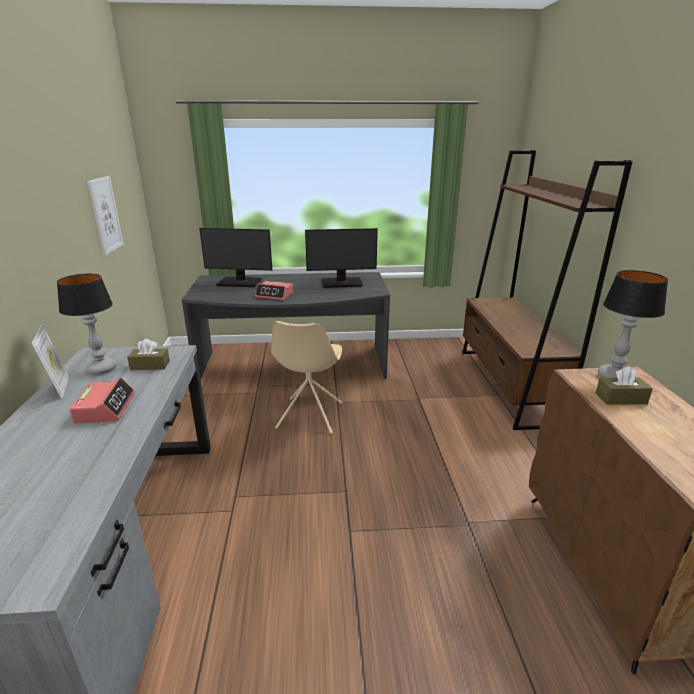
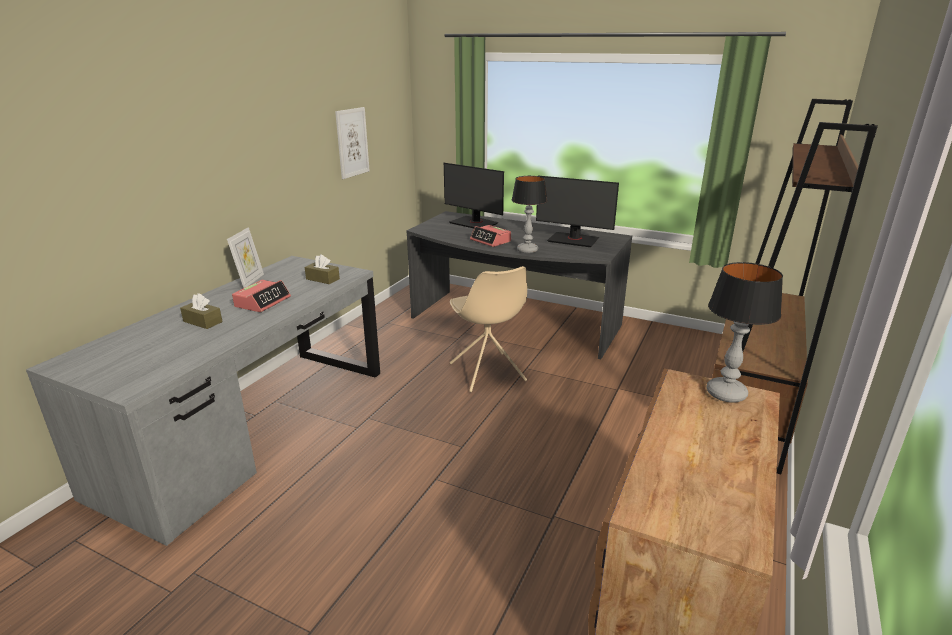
camera: 30 degrees right, 0 degrees up
table lamp [57,274,116,375] -> table lamp moved to [512,176,548,253]
beige chair [271,321,342,434] -> beige chair turned 60 degrees counterclockwise [450,266,527,392]
brown tissue box [596,366,653,405] -> brown tissue box moved to [180,293,223,329]

